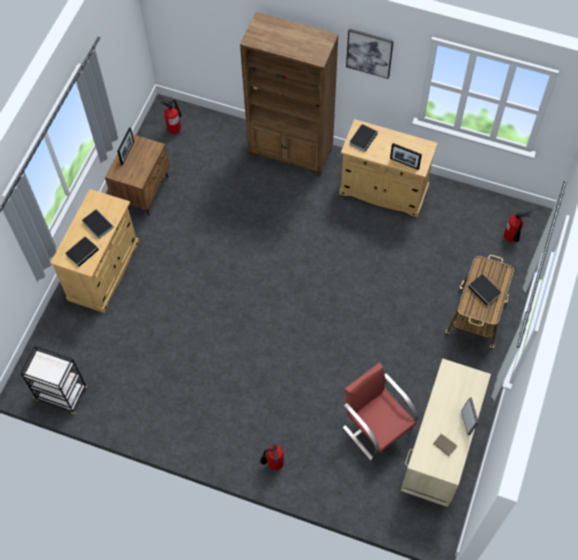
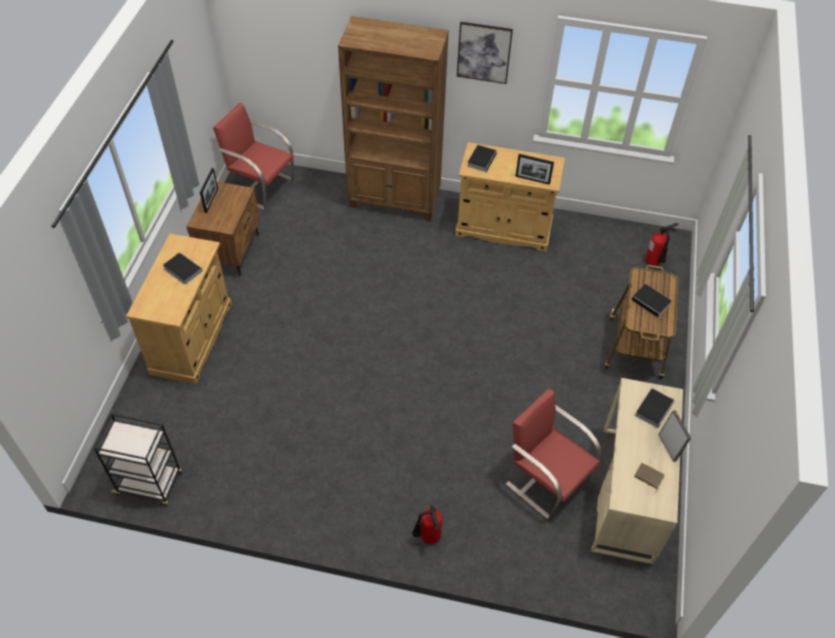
camera: 10 degrees left, 10 degrees down
book [65,237,100,267] -> book moved to [635,388,675,428]
fire extinguisher [160,97,182,134] -> red chair [213,103,294,210]

